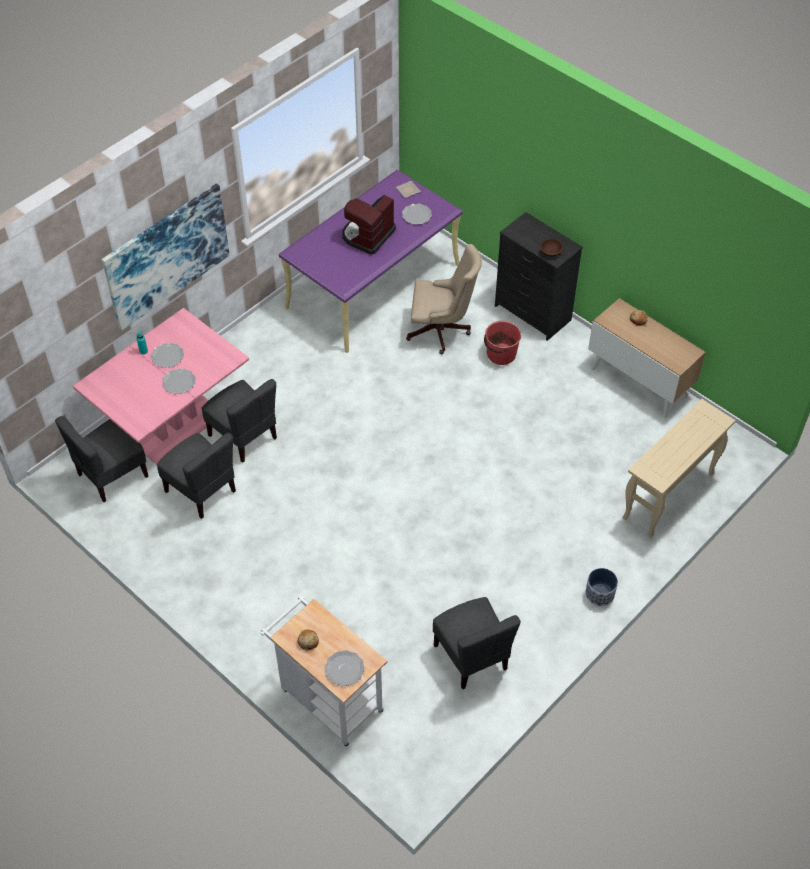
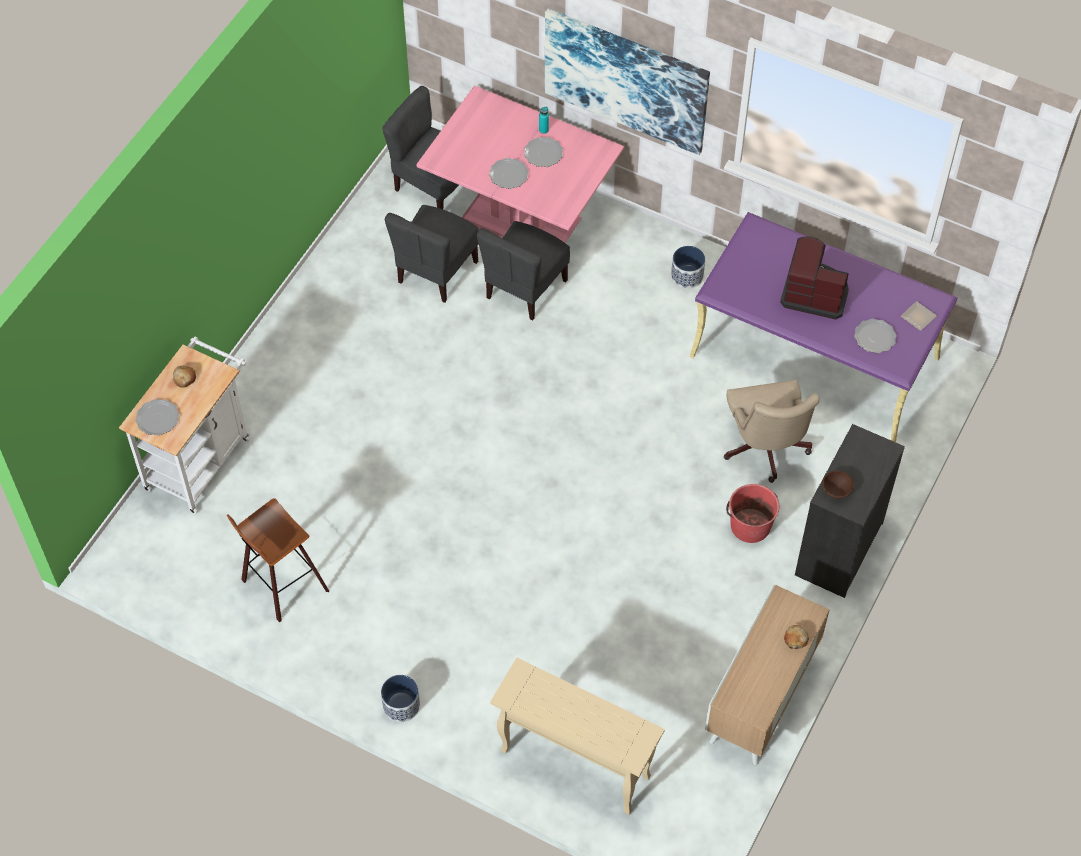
camera: 75 degrees right, 5 degrees up
grey chair [433,597,521,690] -> stool [227,498,329,623]
none -> planter [671,246,705,289]

